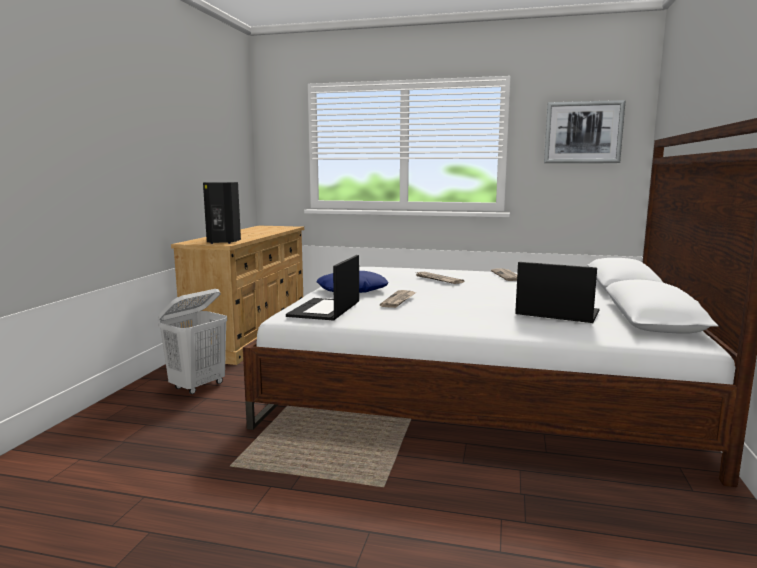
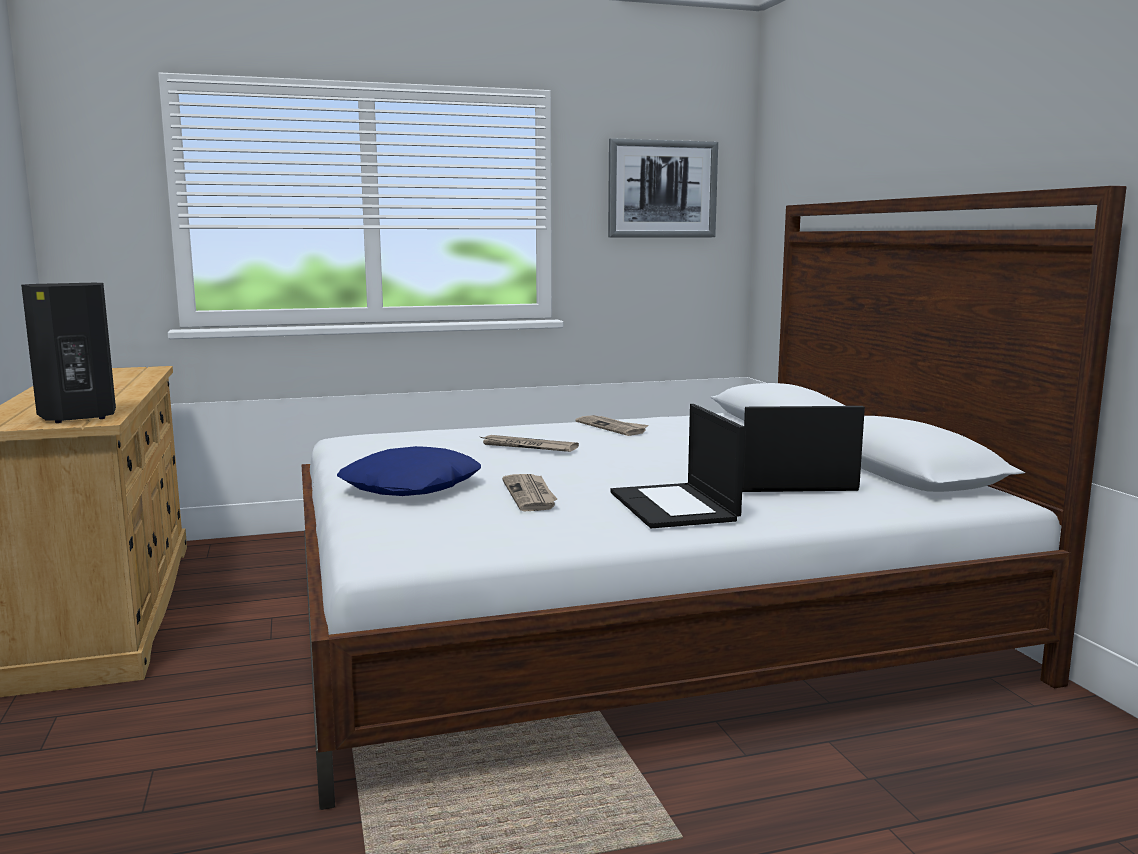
camera: 30 degrees left, 0 degrees up
white laundry basket [158,289,227,394] -> none
laptop [286,255,359,321] -> laptop moved to [610,404,745,528]

